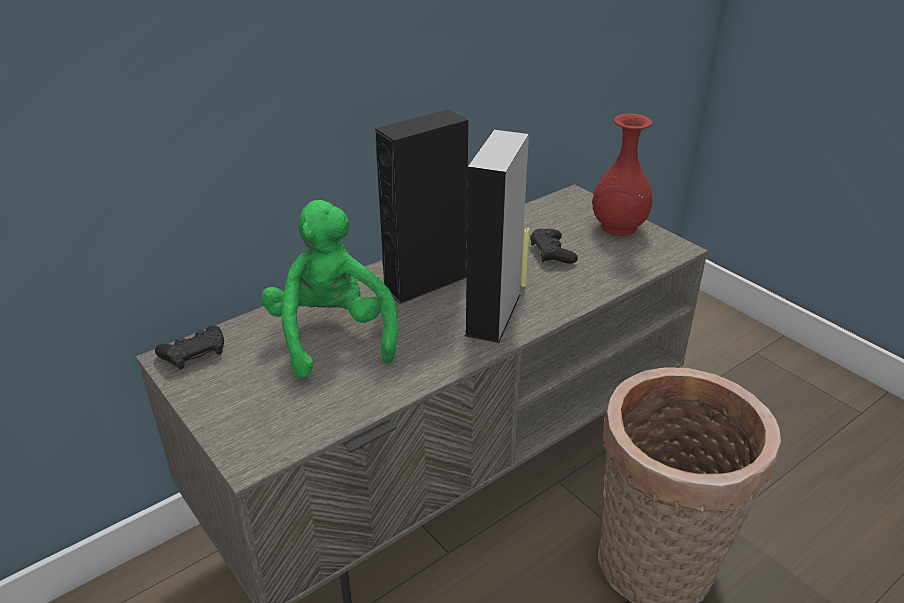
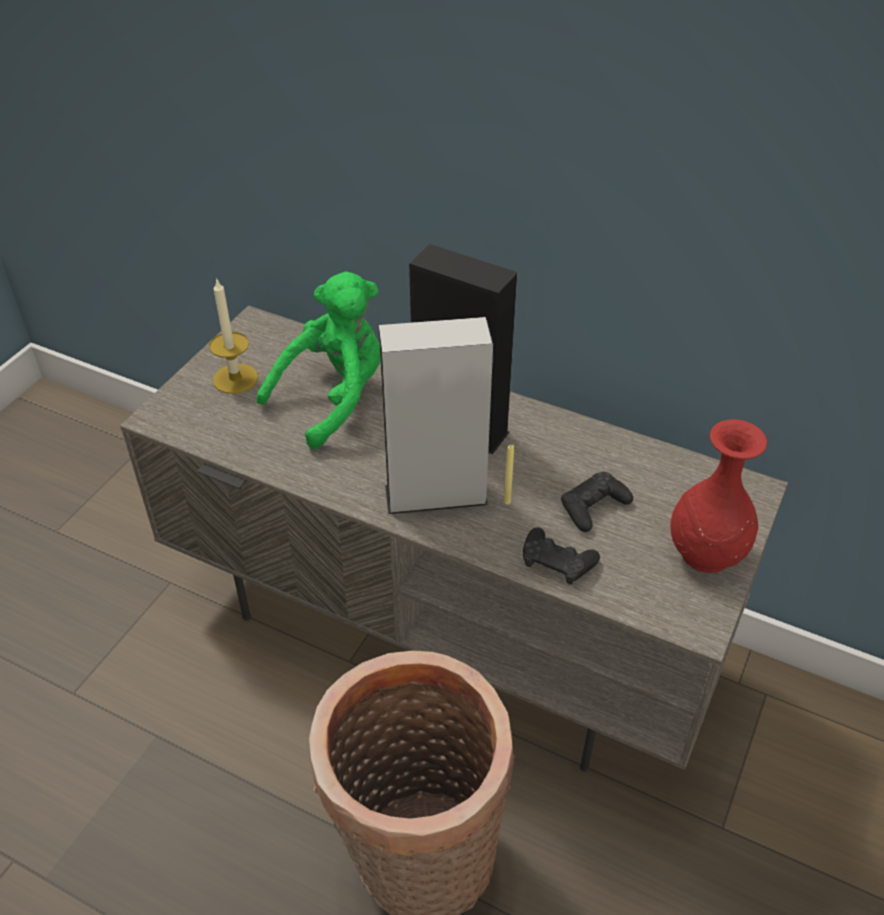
camera: 65 degrees right, 10 degrees up
black game controller [155,325,224,370] -> black game controller moved to [523,527,600,584]
none -> candle [209,280,258,394]

